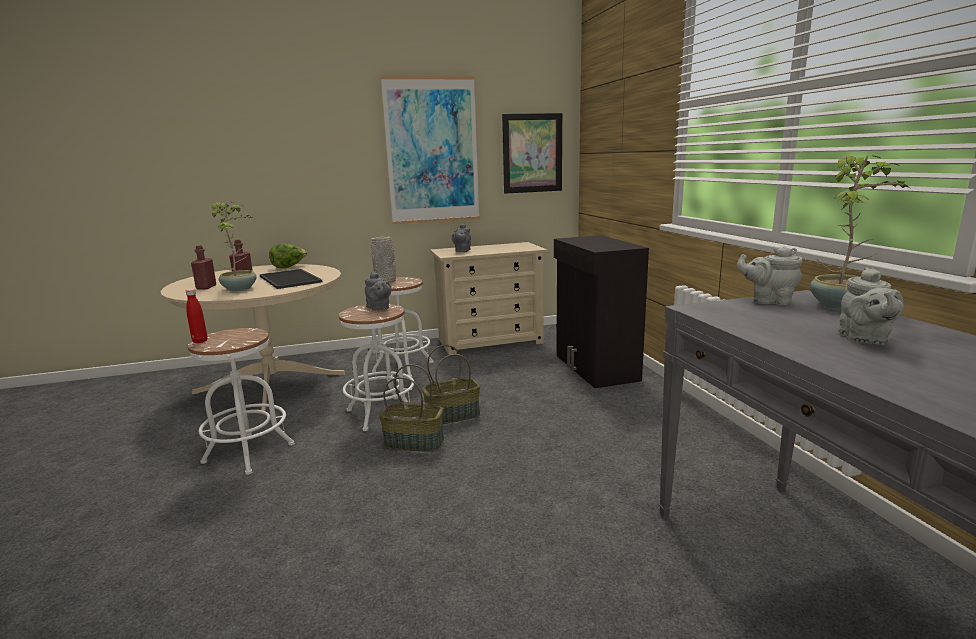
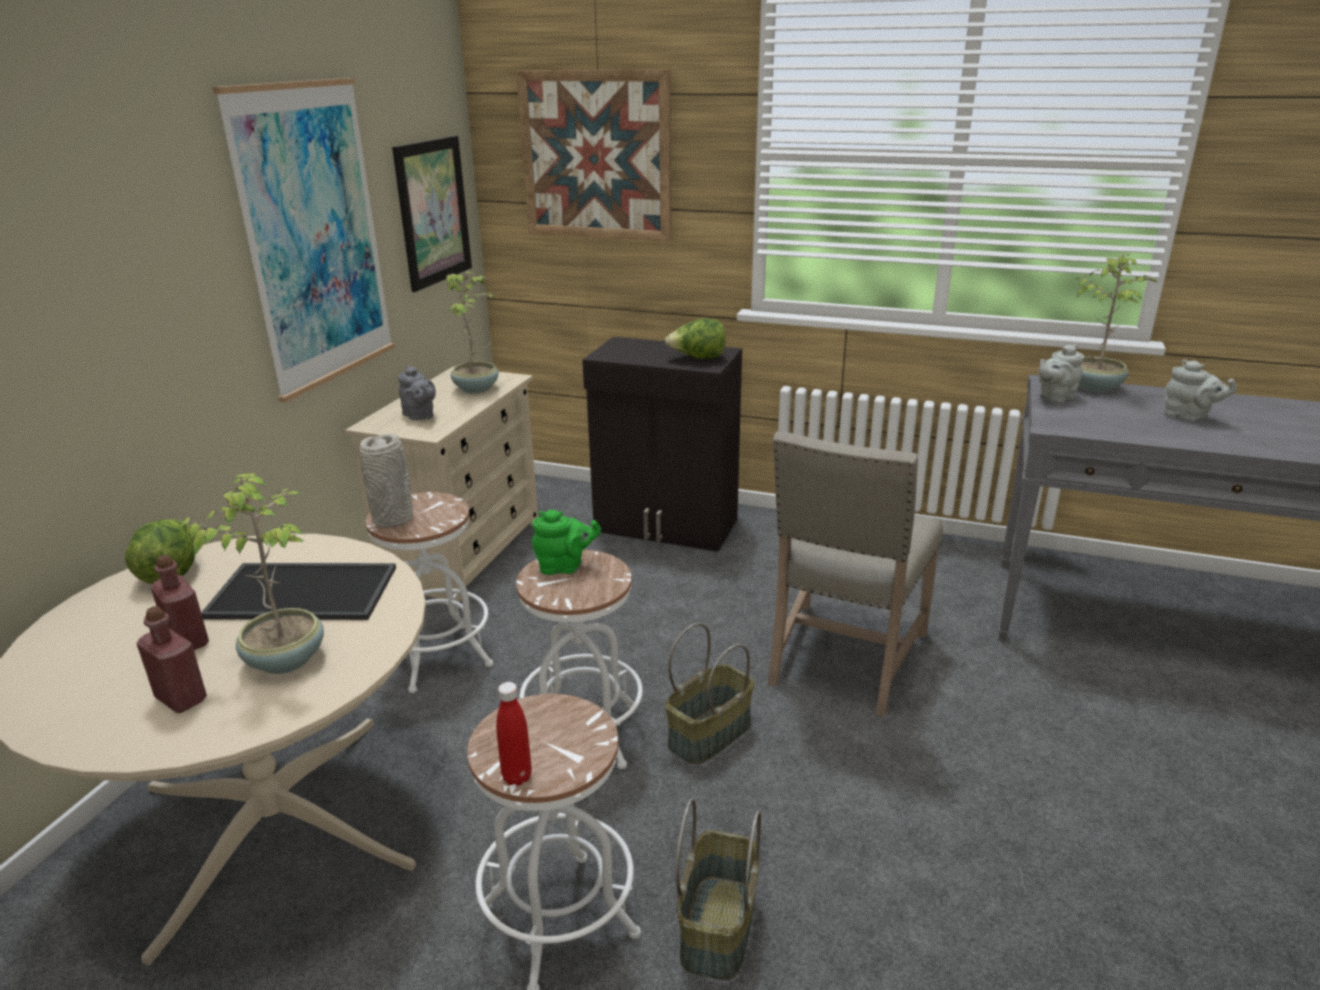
camera: 55 degrees left, 10 degrees up
grey teapot [365,272,391,310] -> green teapot [532,510,601,575]
basket [422,345,480,424] -> basket moved to [676,798,761,981]
none -> potted plant [446,271,499,394]
none -> picture [516,69,672,242]
none -> lettuce [665,318,726,359]
none -> beige chair [768,431,943,716]

